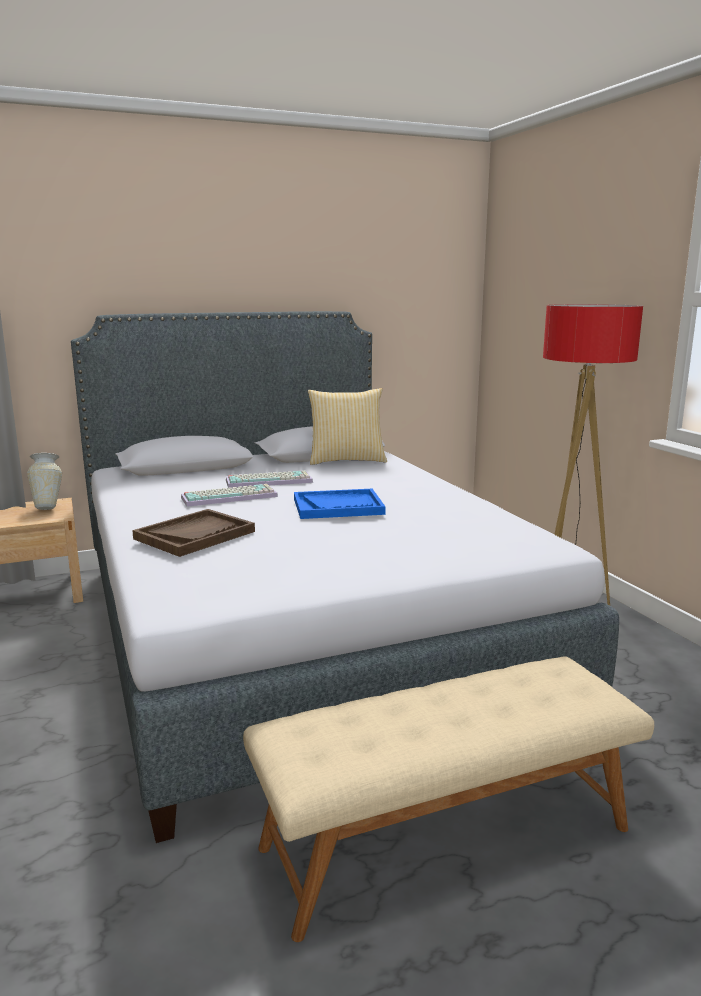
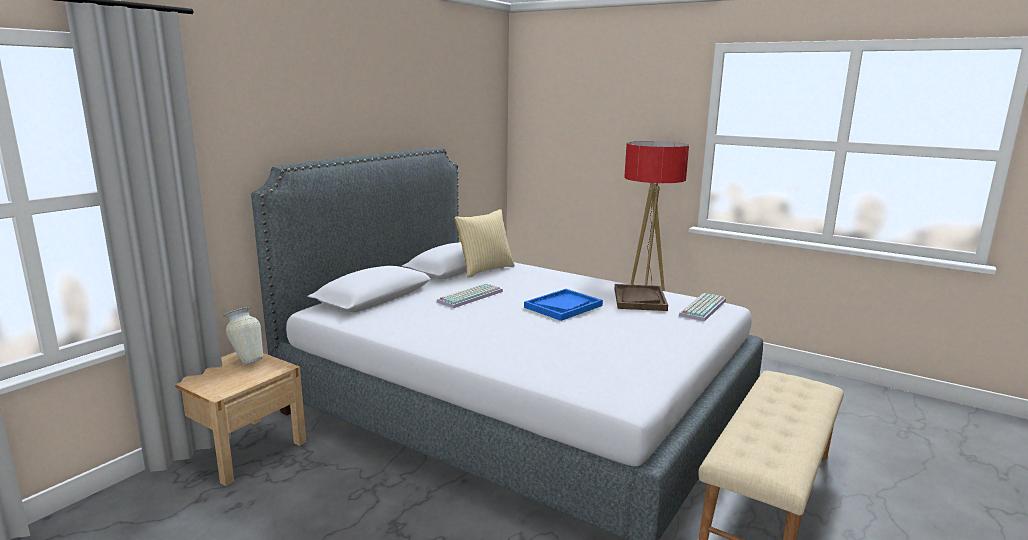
camera: 35 degrees left, 0 degrees up
brown tray [132,509,255,557] -> brown tray moved to [614,284,668,311]
keyboard [181,484,278,507] -> keyboard moved to [679,293,726,321]

